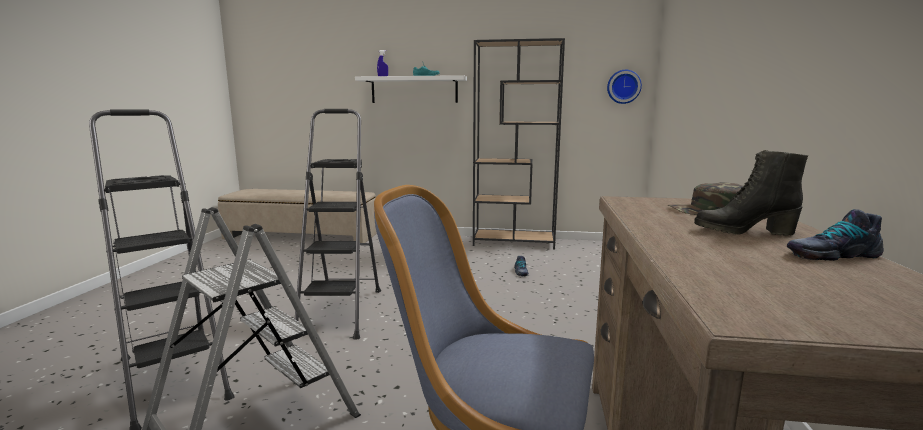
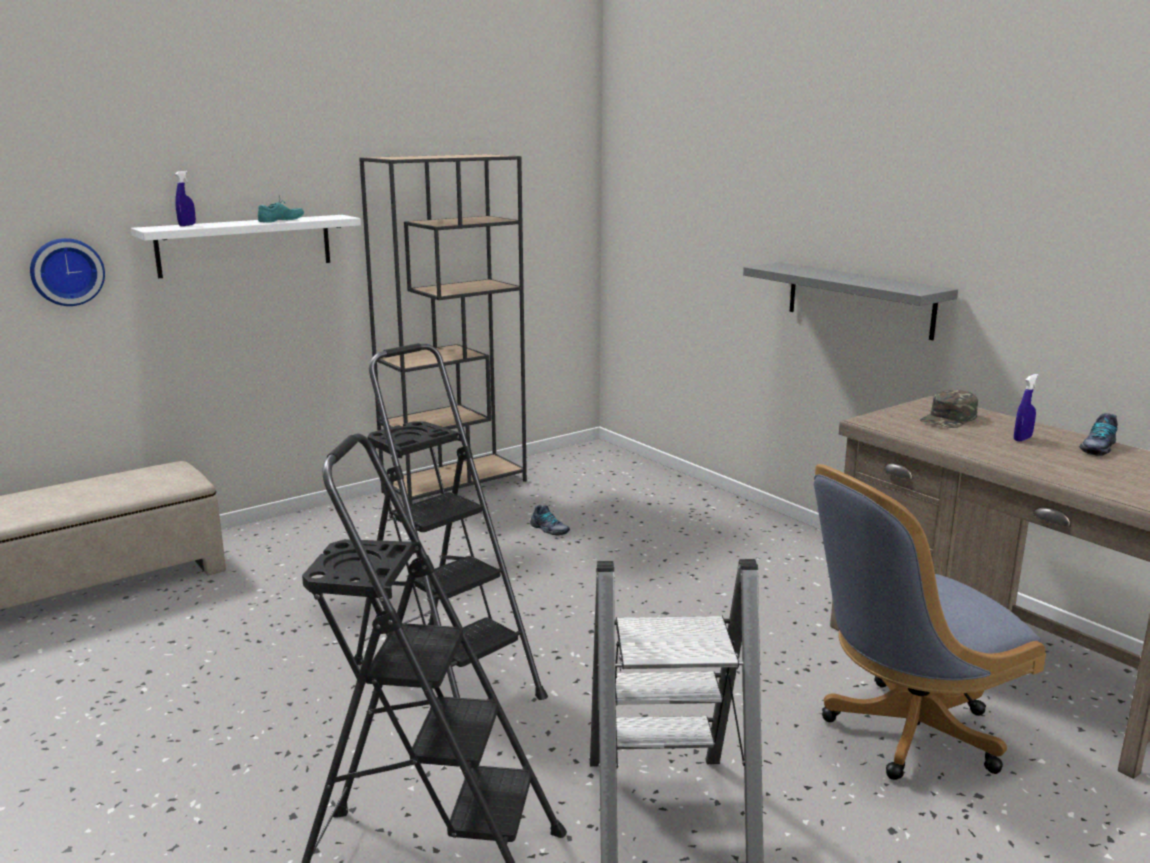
camera: 45 degrees left, 5 degrees up
wall clock [607,70,642,104] -> wall clock moved to [30,238,105,306]
black boot [694,150,808,236] -> blue spray bottle [1014,374,1039,442]
none -> grey shelf [743,262,958,340]

